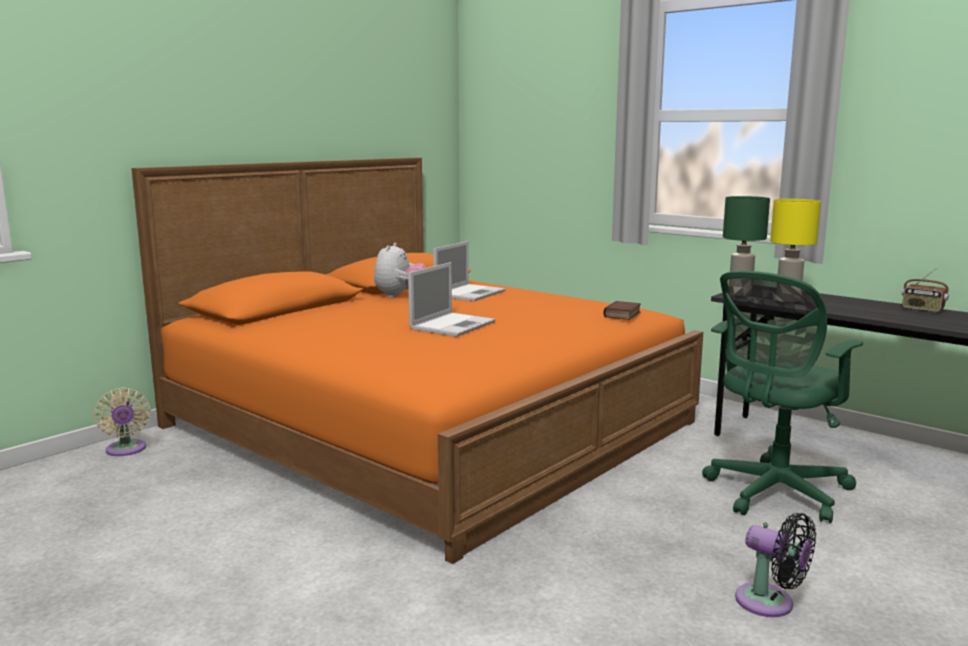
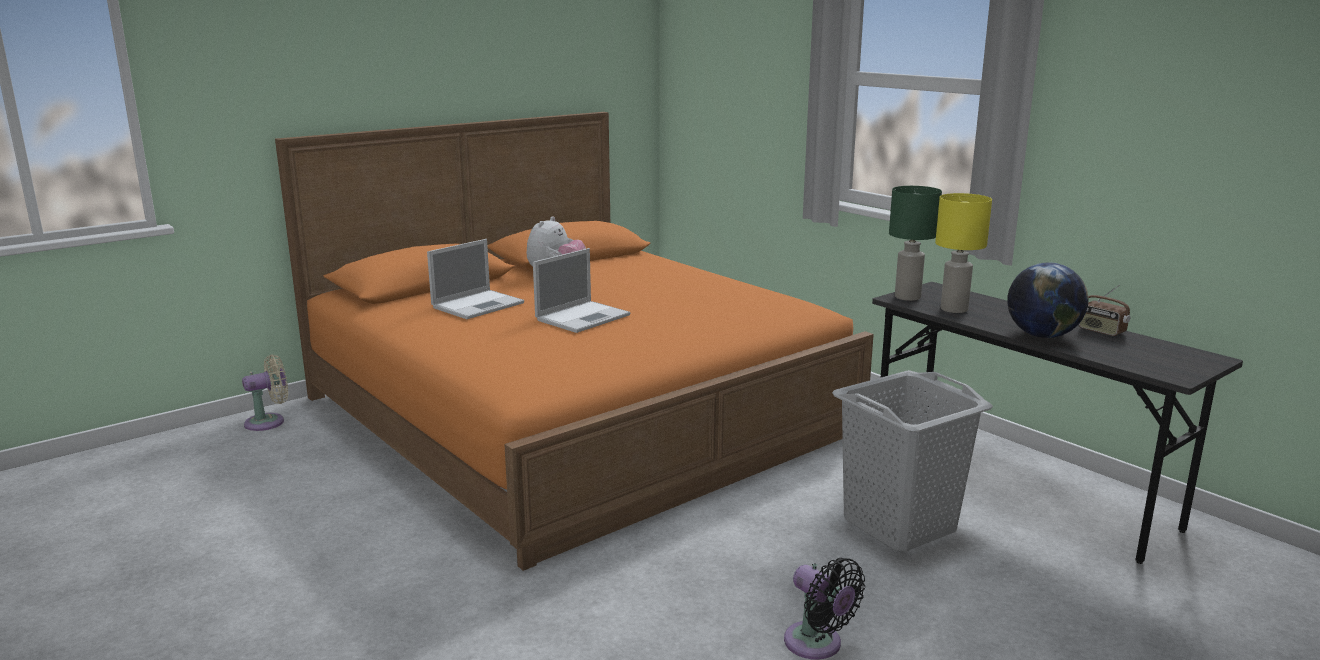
camera: 10 degrees right, 5 degrees up
beige fan [93,387,151,456] -> beige fan turned 105 degrees counterclockwise [242,354,288,431]
laptop [433,241,506,301] -> laptop moved to [427,239,524,319]
book [604,301,641,320] -> none
green office chair [702,271,863,523] -> grey laundry basket [832,370,993,552]
none -> globe [1007,262,1089,338]

